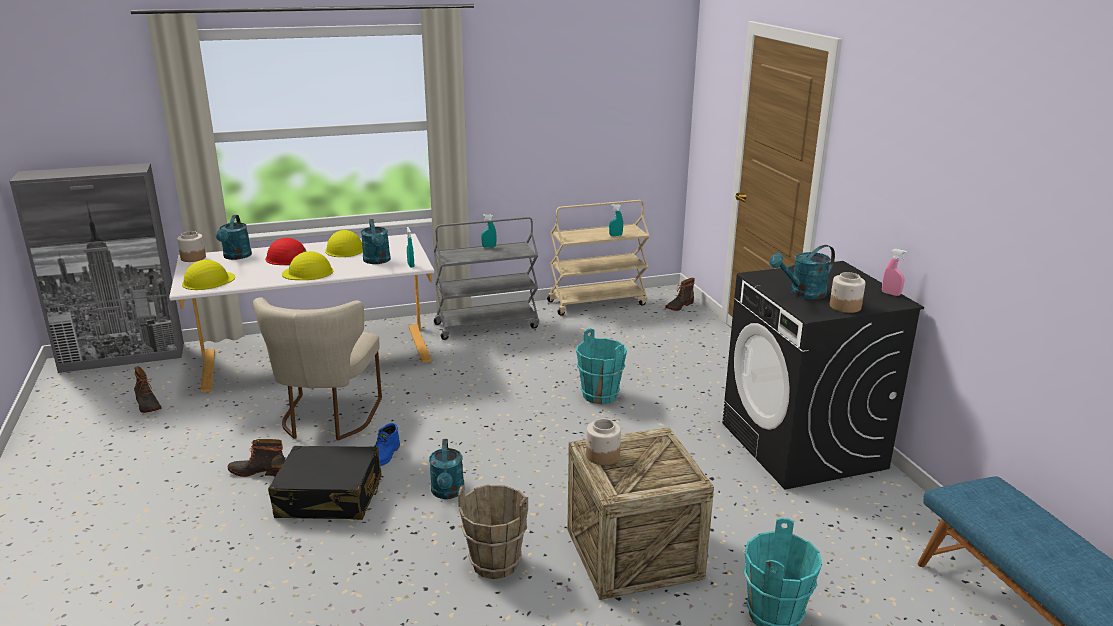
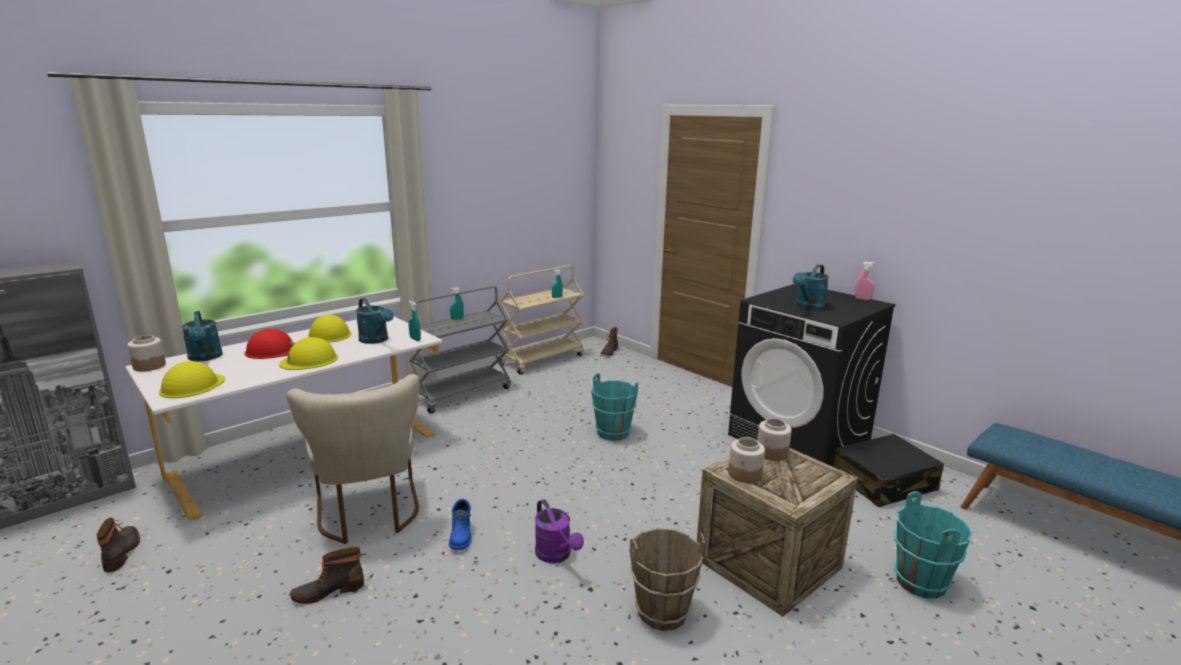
camera: 25 degrees left, 5 degrees down
boot [134,367,162,413] -> boot turned 135 degrees counterclockwise [97,518,140,572]
black suitcase [268,446,381,520] -> black suitcase moved to [834,434,944,507]
turquoise watering can [429,439,465,499] -> purple watering can [535,499,584,563]
jar [830,272,866,313] -> jar moved to [757,418,792,461]

